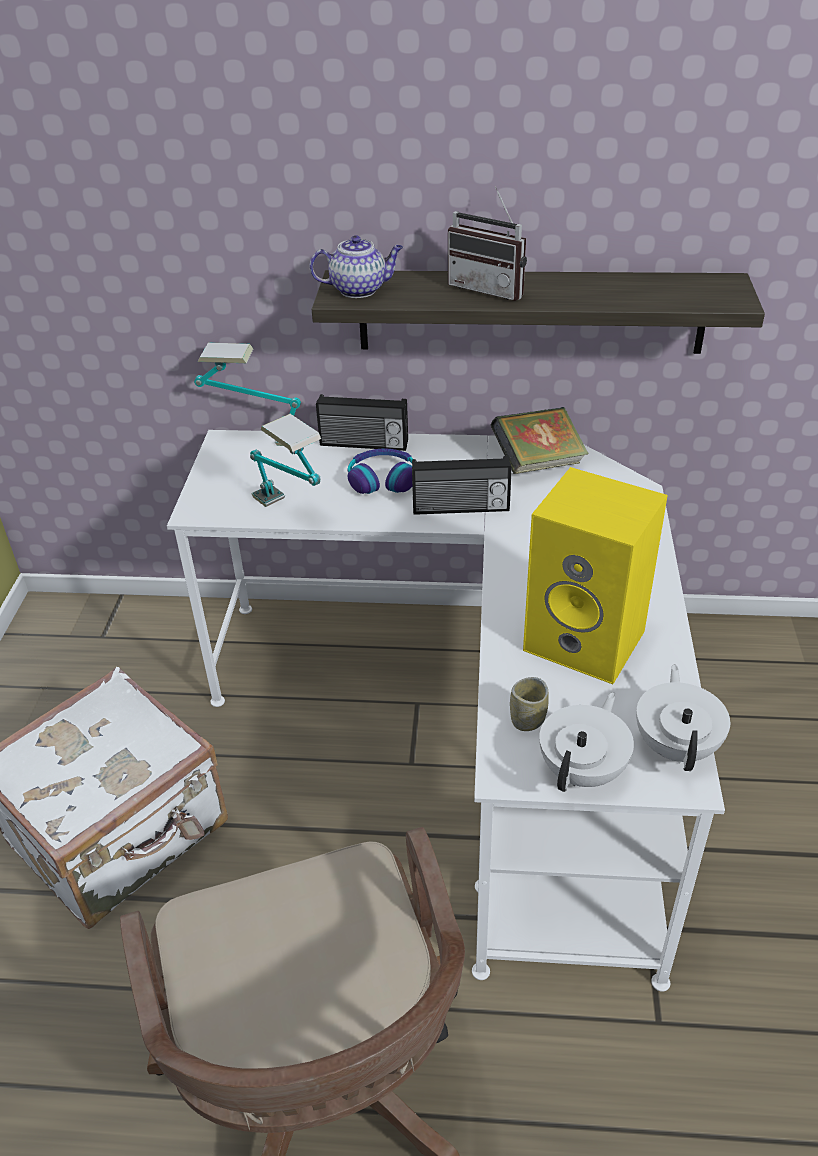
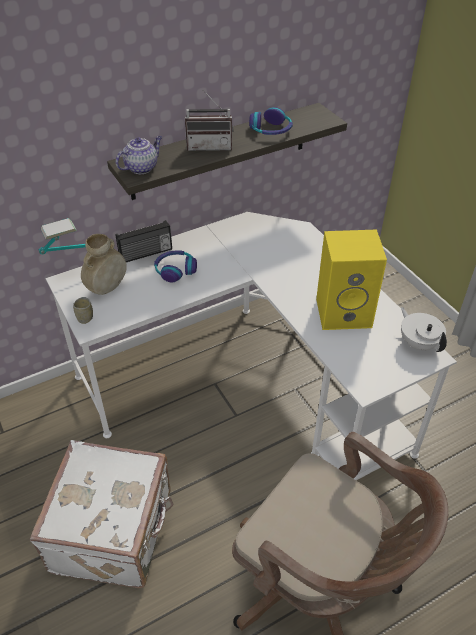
camera: 35 degrees left, 5 degrees up
table lamp [250,414,321,507] -> none
radio [412,456,512,515] -> none
book [490,407,589,474] -> none
cup [510,677,548,731] -> cup moved to [73,297,93,324]
white teapot [539,692,634,792] -> none
none -> beige vase [81,234,127,295]
none -> headphones [249,107,293,135]

